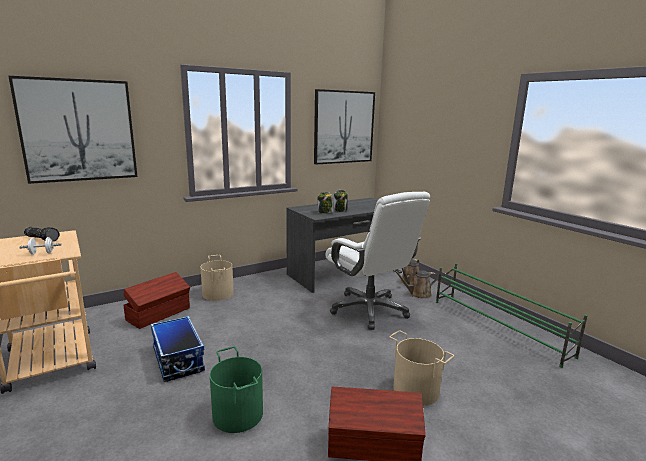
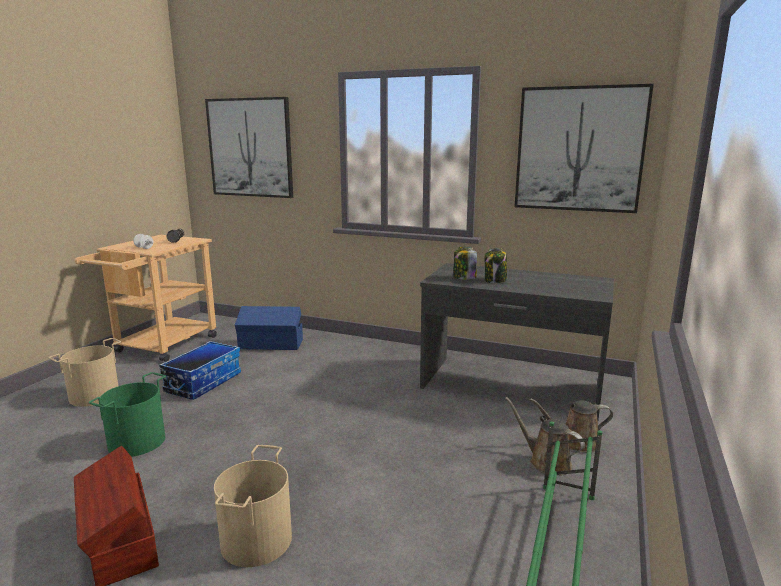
camera: 55 degrees right, 0 degrees up
brown storage box [123,272,190,329] -> blue storage box [235,306,303,350]
beige bucket [200,255,234,301] -> beige bucket moved to [49,338,121,407]
white office chair [325,192,430,330] -> none

